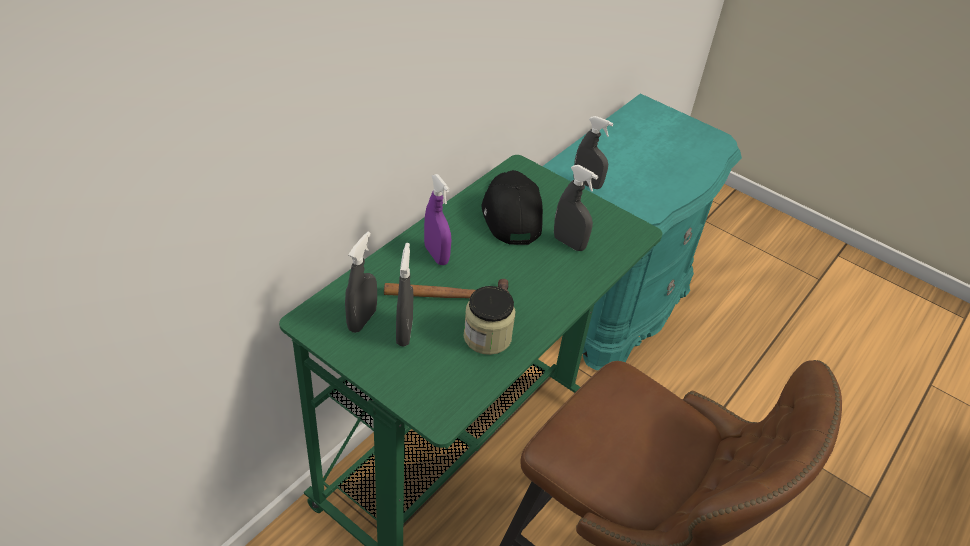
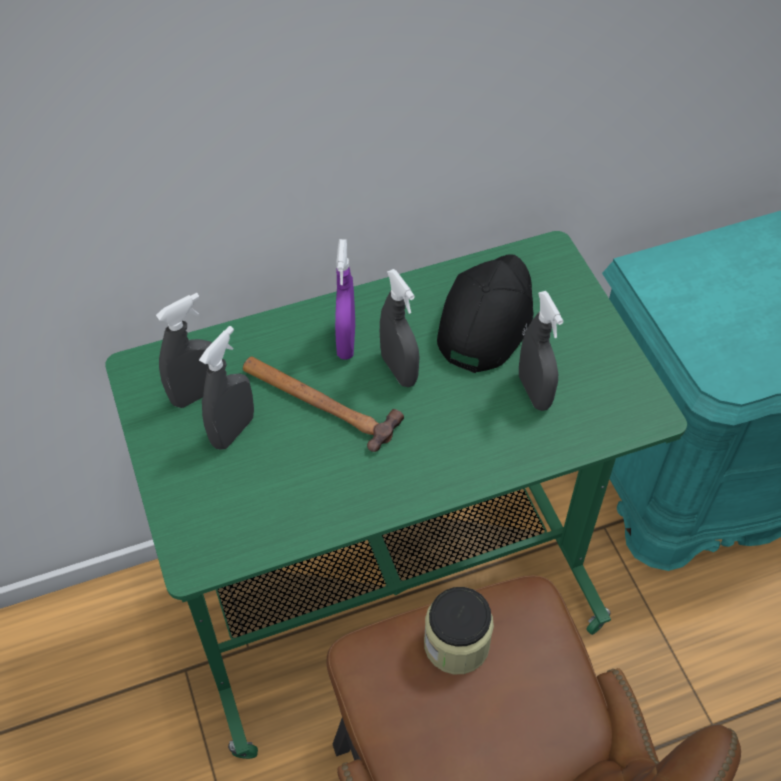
camera: 35 degrees right, 10 degrees up
jar [464,286,516,355] -> jar moved to [424,587,494,674]
grey spray bottle [573,116,613,189] -> grey spray bottle moved to [380,269,419,387]

